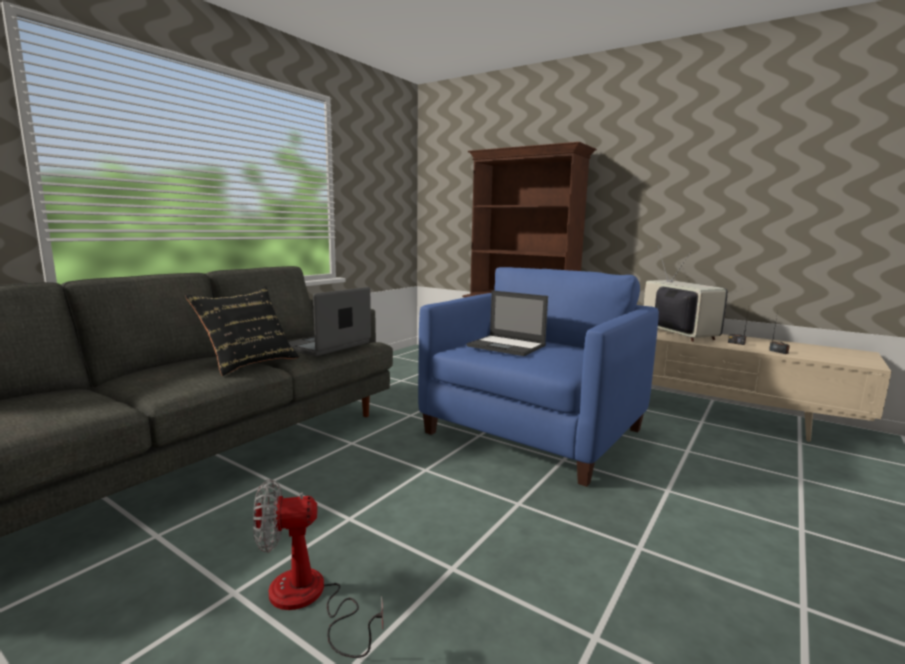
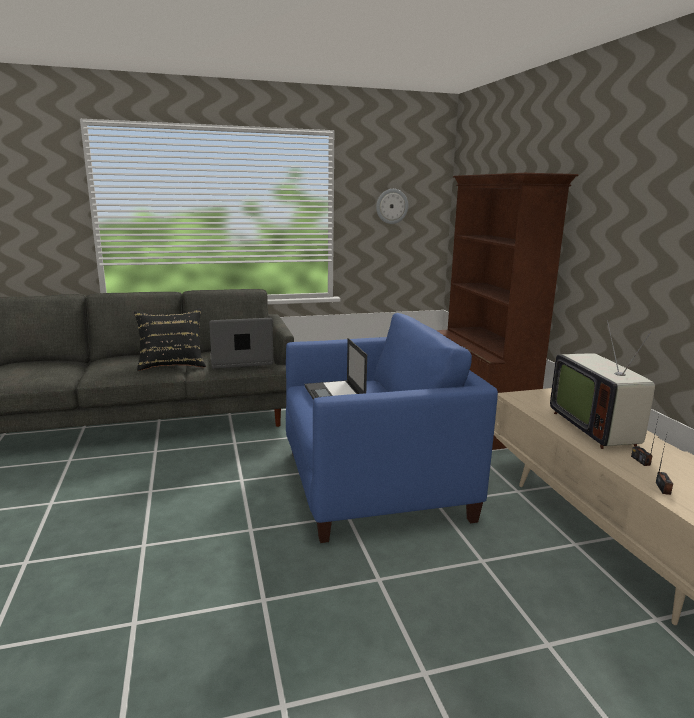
camera: 40 degrees right, 5 degrees up
fan [253,479,383,658] -> none
television [643,246,728,342] -> television turned 150 degrees clockwise [550,320,655,449]
none -> wall clock [376,189,408,224]

